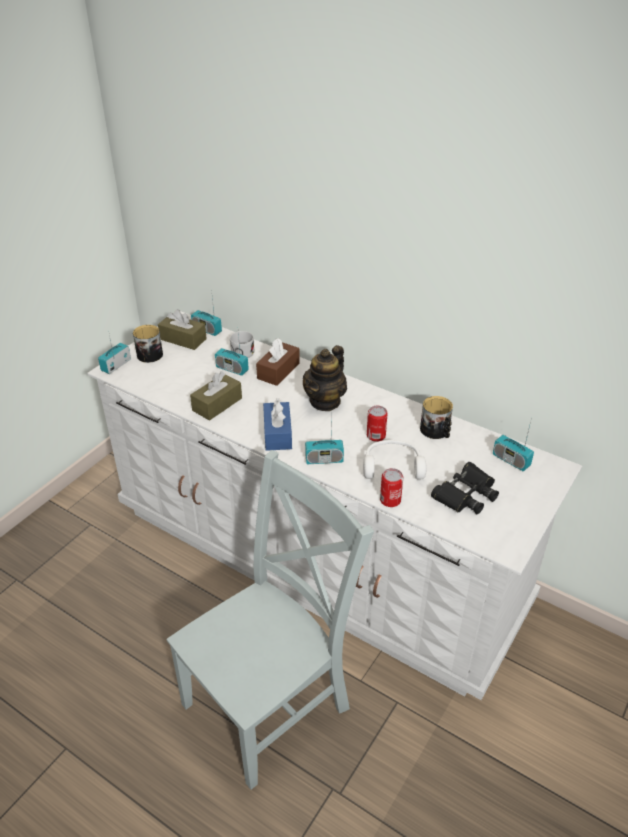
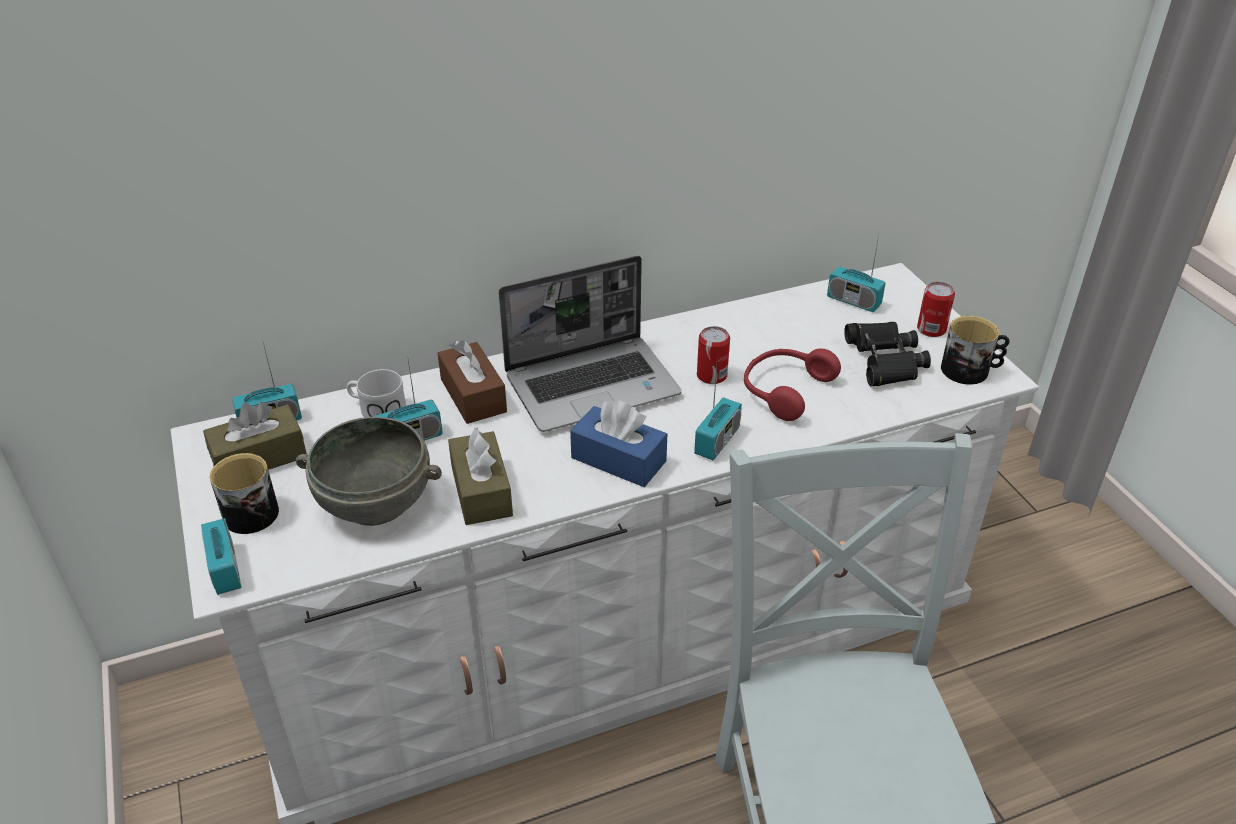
camera: 55 degrees left, 0 degrees up
teapot [303,345,347,411] -> laptop [498,256,682,432]
white headphones [363,440,426,480] -> red headphones [744,348,841,421]
can [380,468,403,507] -> can moved to [917,282,955,337]
mug [420,396,453,439] -> mug moved to [941,316,1010,384]
radio [493,422,534,471] -> radio turned 45 degrees clockwise [827,236,885,312]
none -> grey bowl [296,417,442,526]

